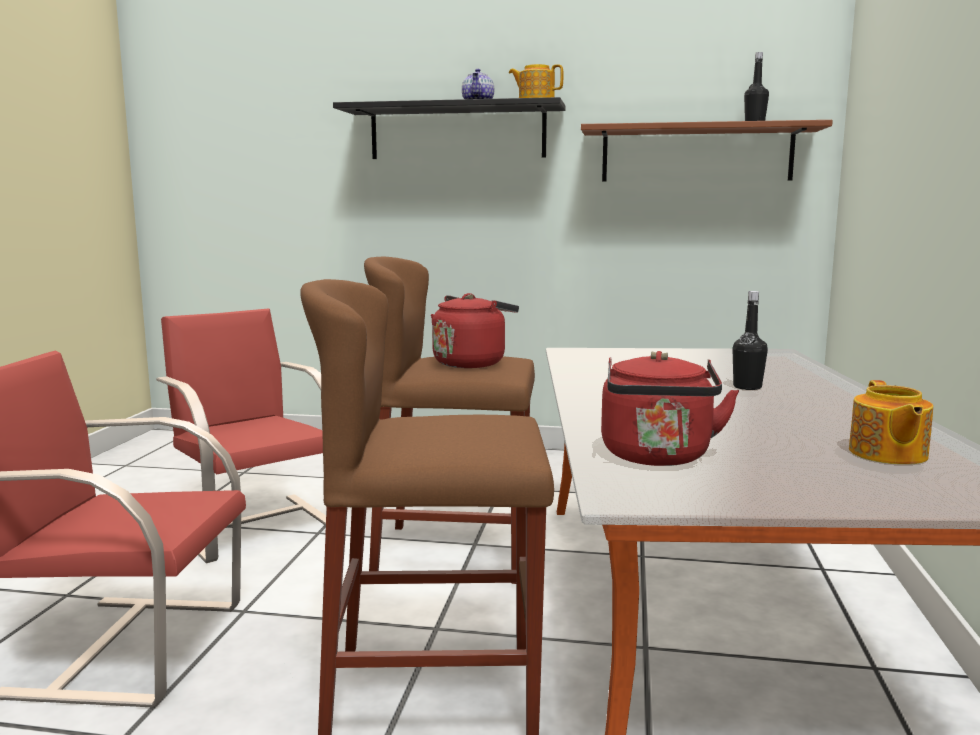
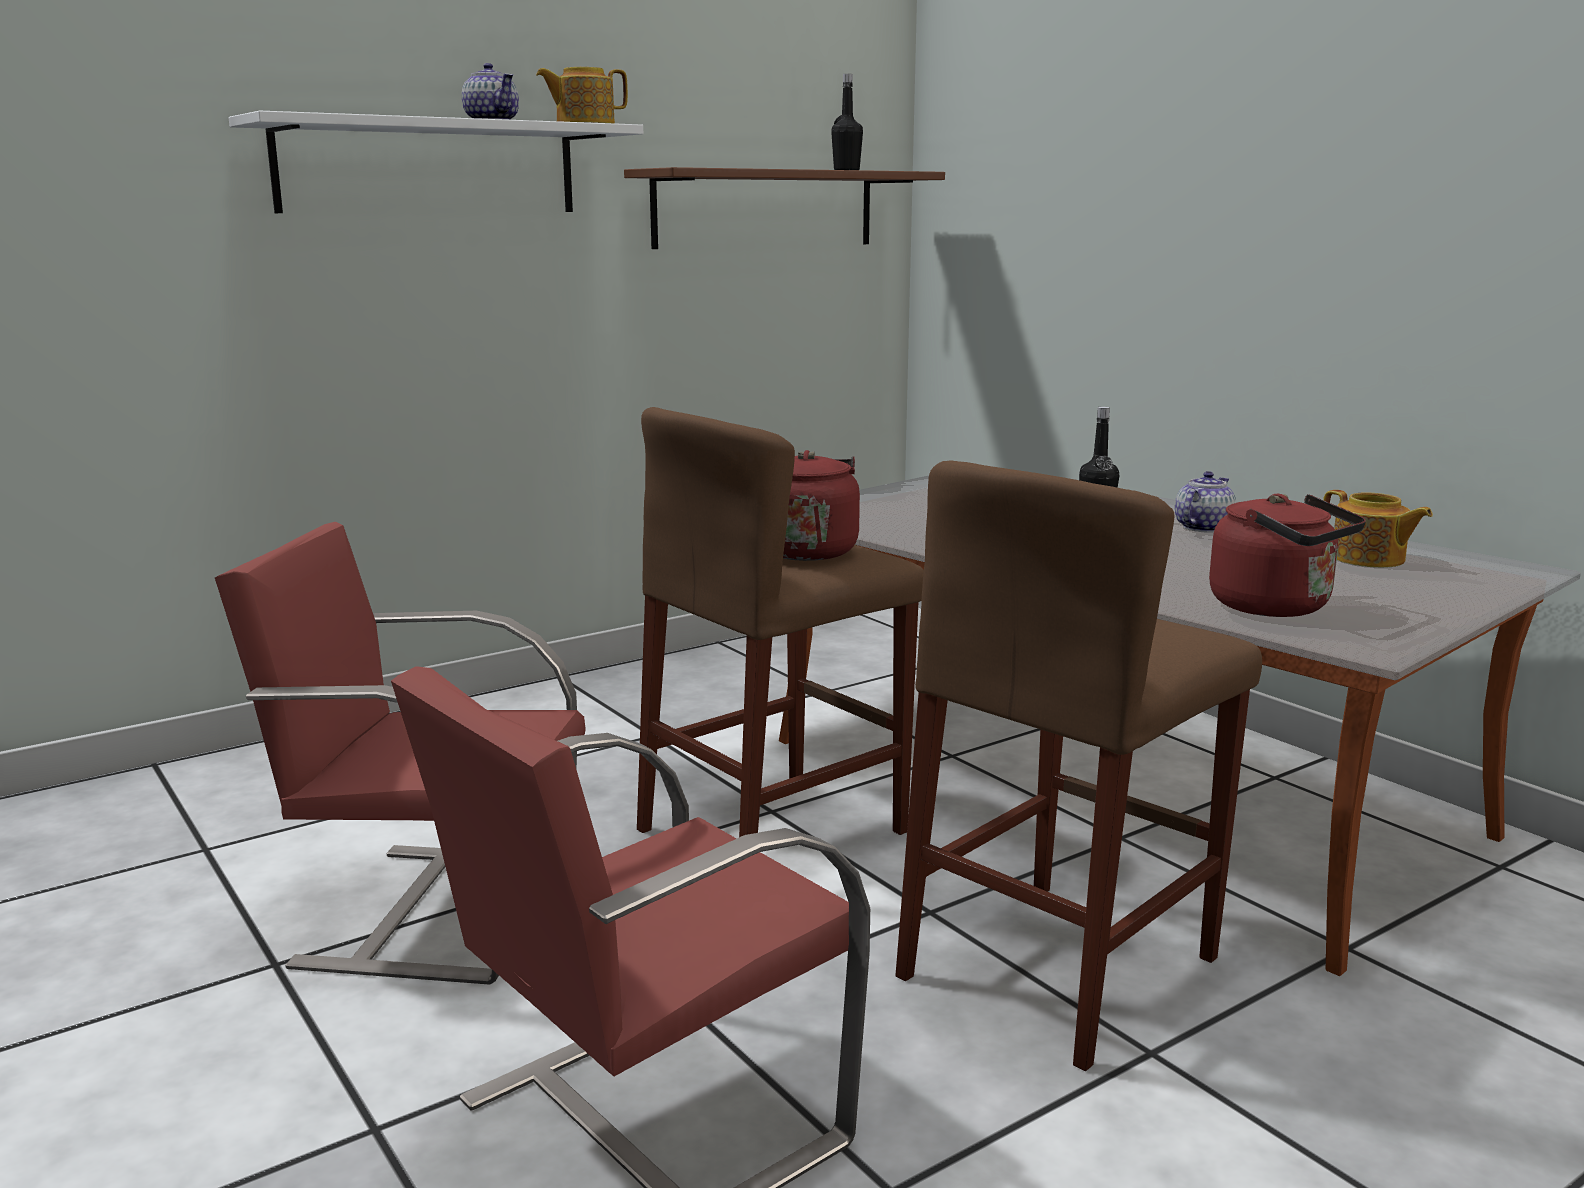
camera: 45 degrees left, 5 degrees up
black shelf [333,97,566,159] -> white shelf [229,111,643,213]
none -> teapot [1175,471,1237,533]

